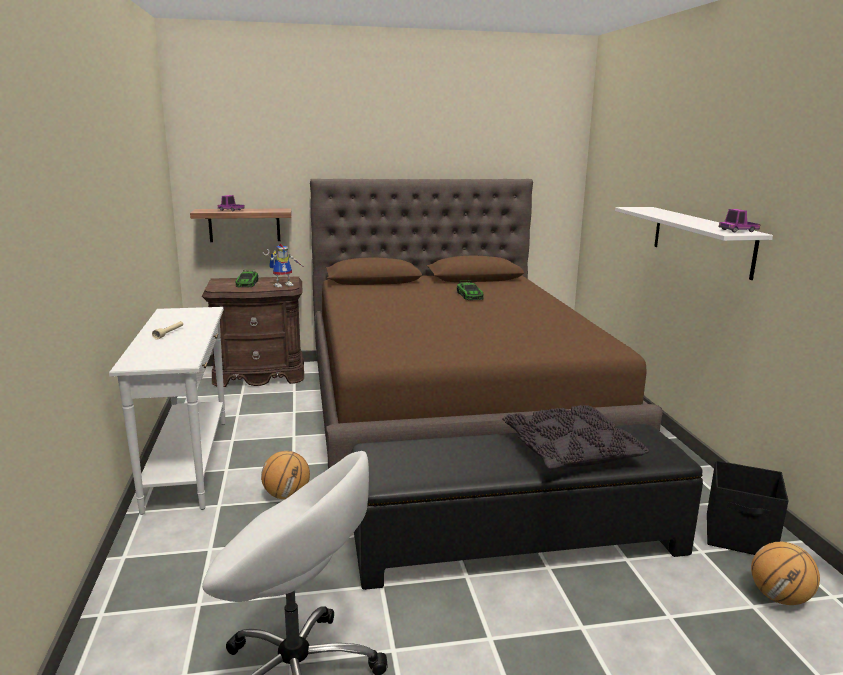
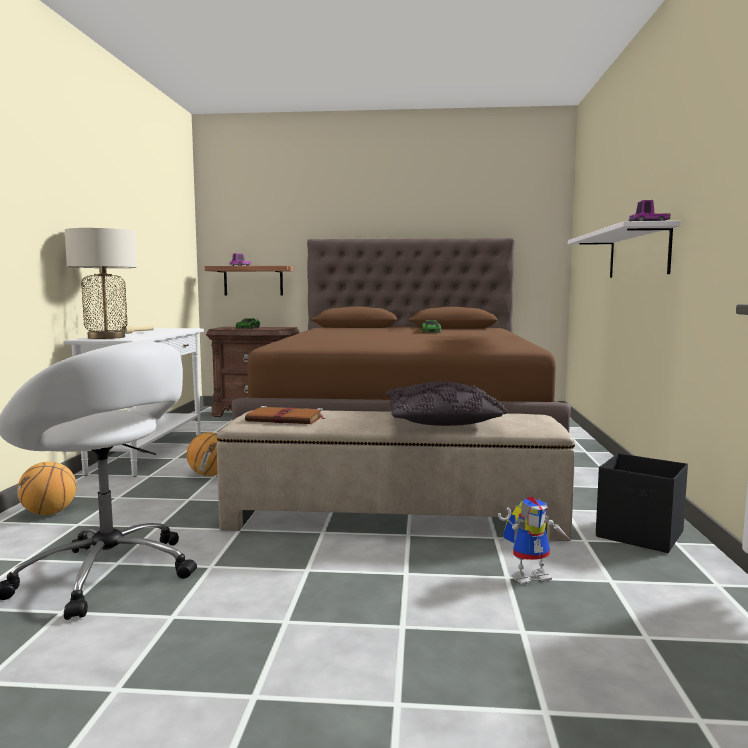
camera: 15 degrees right, 10 degrees down
toy robot [263,244,302,288] -> toy robot moved to [498,497,570,585]
black bench [351,424,703,590] -> beige bench [217,410,575,541]
basketball [751,542,820,605] -> basketball moved to [17,462,77,515]
none -> table lamp [65,228,137,339]
none -> brown book [245,406,325,424]

